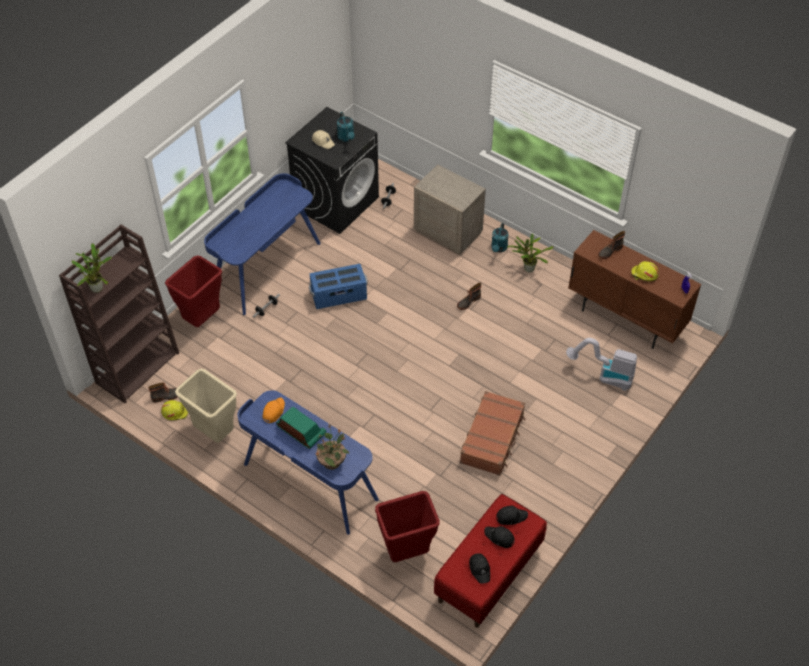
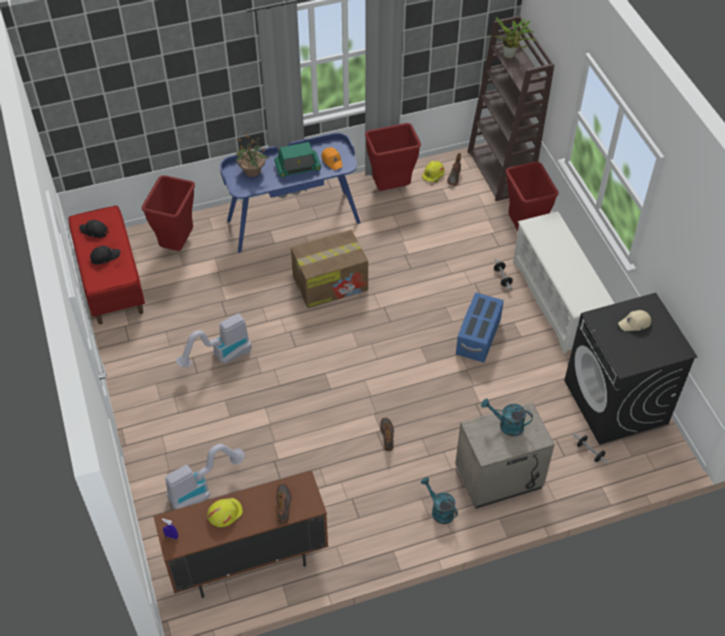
camera: 125 degrees right, 0 degrees up
beige trash can [175,369,237,443] -> red trash can [365,123,421,191]
blue desk [204,173,321,315] -> white shoe rack [513,211,615,354]
turquoise watering can [337,112,355,142] -> turquoise watering can moved to [481,399,533,436]
brown suitcase [460,391,525,476] -> vacuum cleaner [176,313,252,367]
black cap [496,505,528,525] -> none
potted plant [507,233,553,273] -> none
none -> cardboard box [291,230,368,308]

